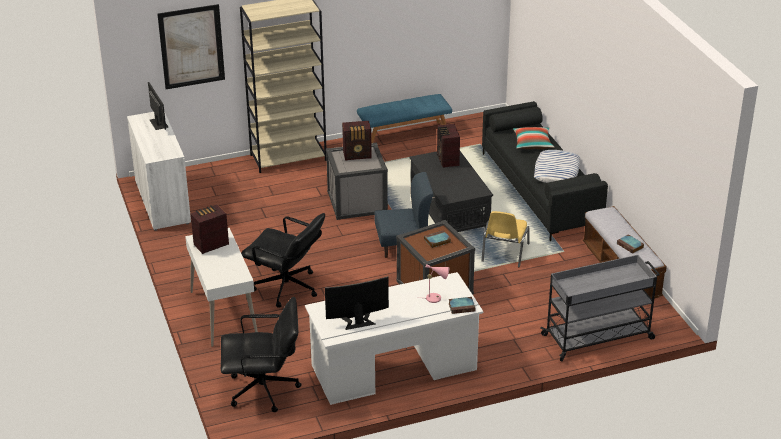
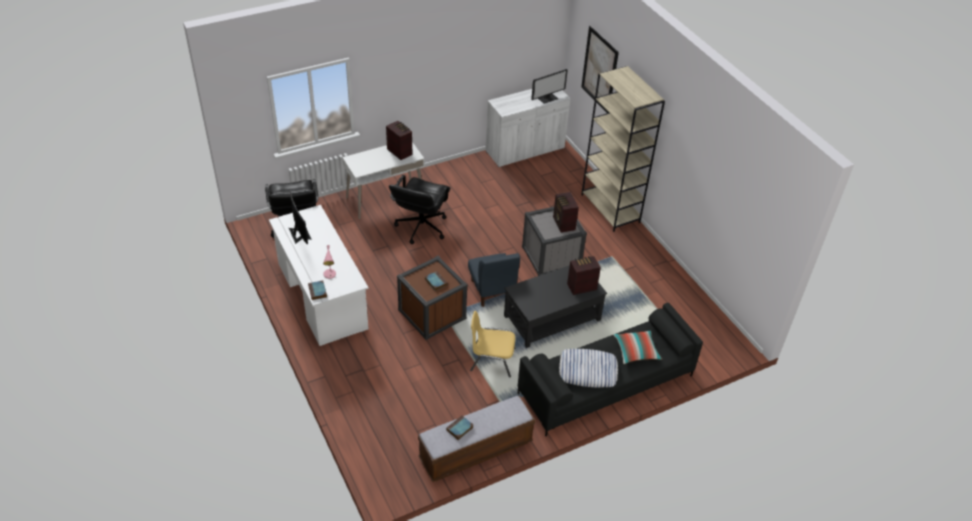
camera: 80 degrees right, 10 degrees up
blue bench [357,94,452,143] -> none
grey cart [540,255,660,361] -> none

